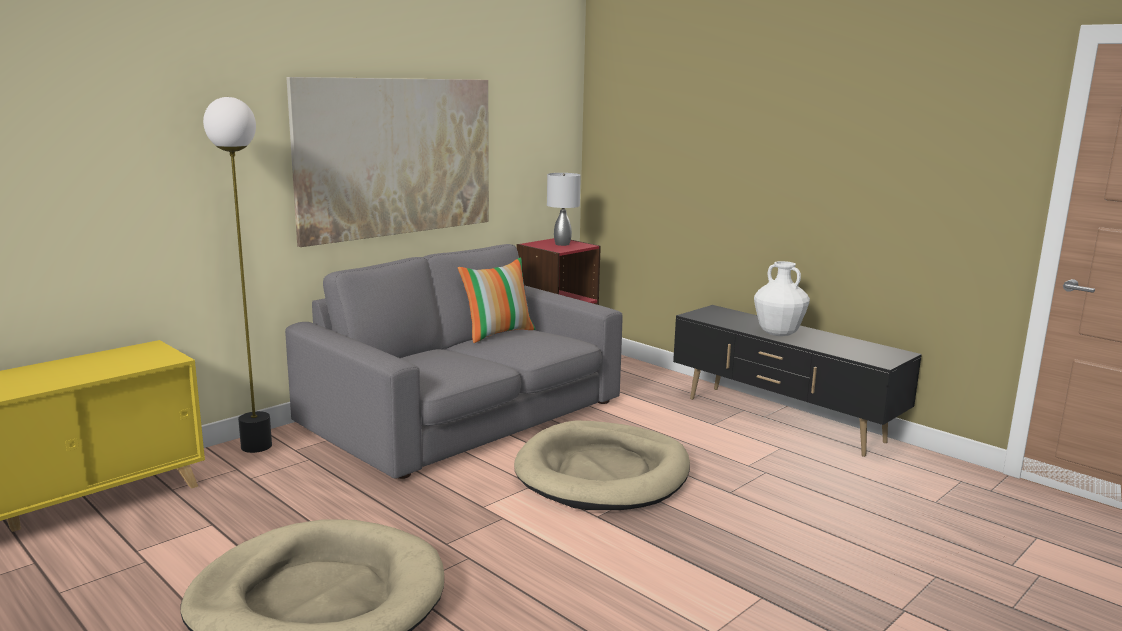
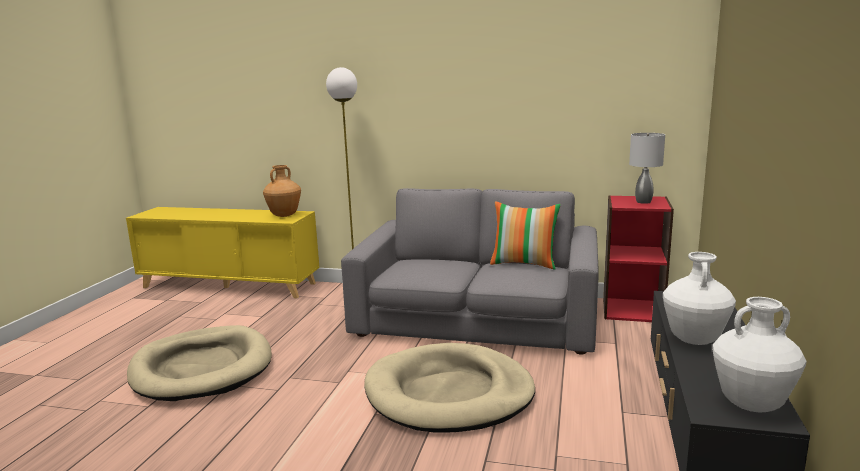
camera: 60 degrees right, 0 degrees up
picture [286,77,489,247] -> none
none -> brown vase [263,165,301,217]
none -> white vase [712,297,807,413]

